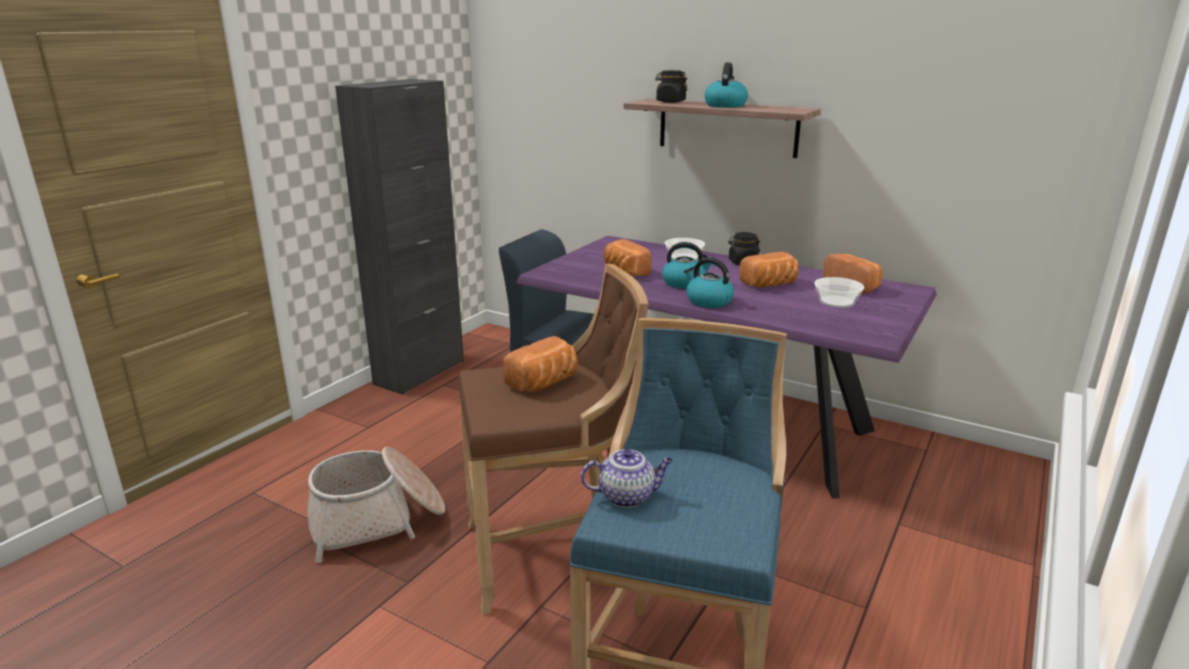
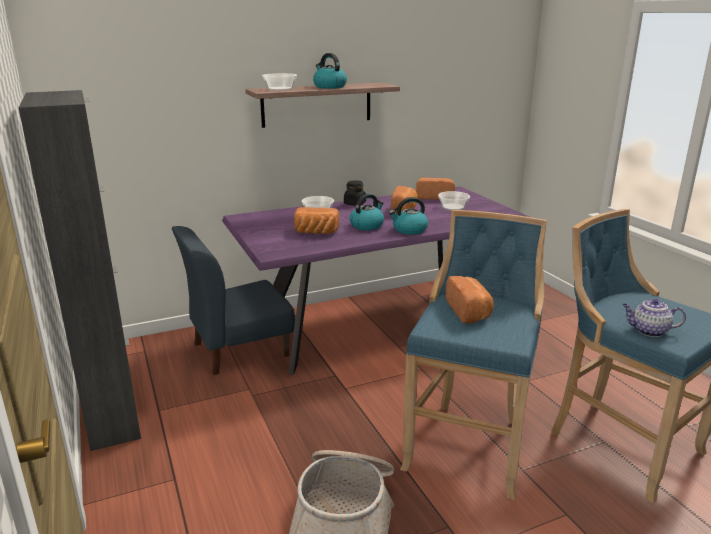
camera: 55 degrees left, 0 degrees up
brown stool [458,264,648,614] -> blue stool [400,210,547,500]
teapot [581,449,673,508] -> teapot turned 105 degrees counterclockwise [622,299,686,337]
black jar [655,70,688,103] -> bowl [262,73,297,90]

